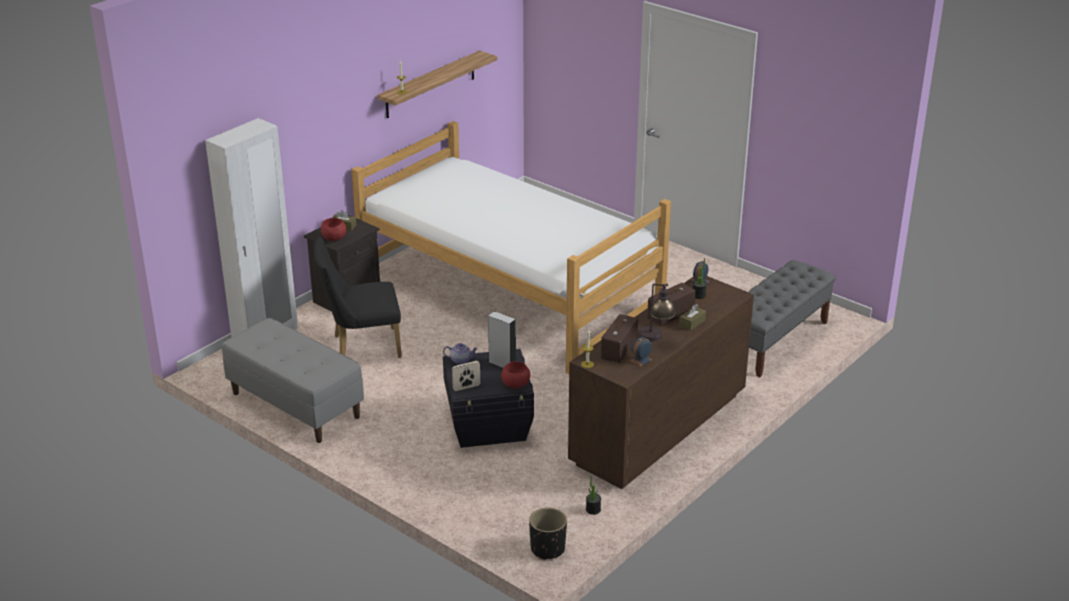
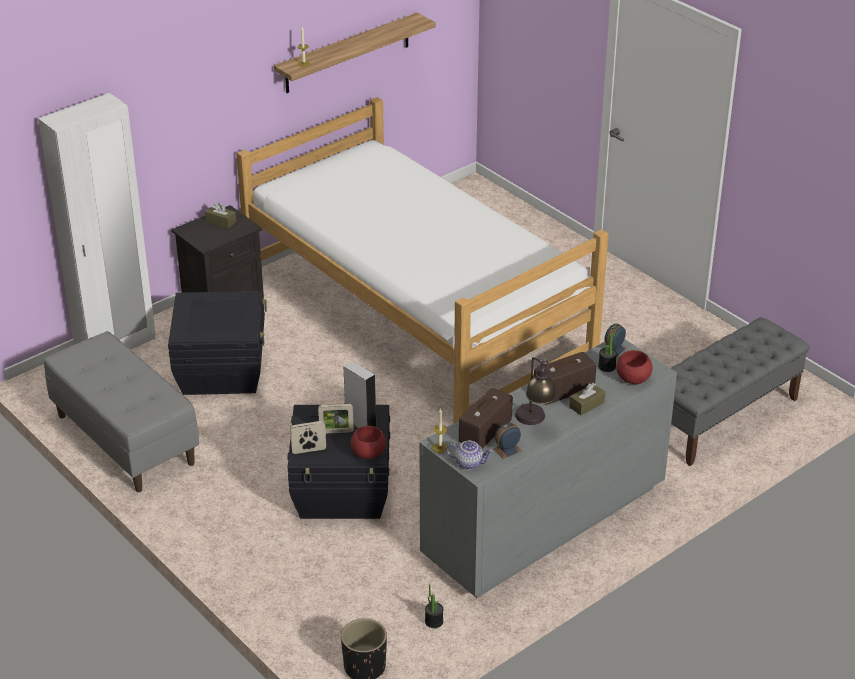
camera: 10 degrees right, 5 degrees up
black chair [313,237,402,358] -> black storage box [168,291,267,395]
red bowl [321,218,346,241] -> red bowl moved to [616,350,652,384]
teapot [443,343,478,365] -> teapot moved to [446,441,493,470]
brown dresser [568,276,754,489] -> grey dresser [420,339,677,598]
none -> picture frame [318,404,353,433]

